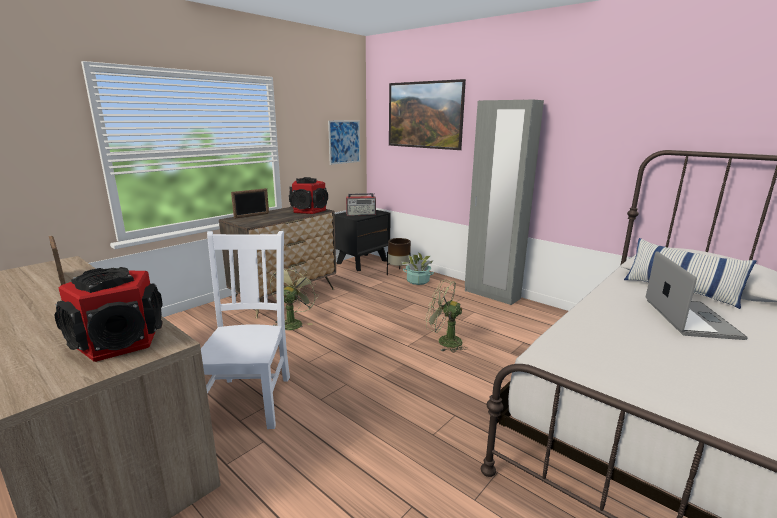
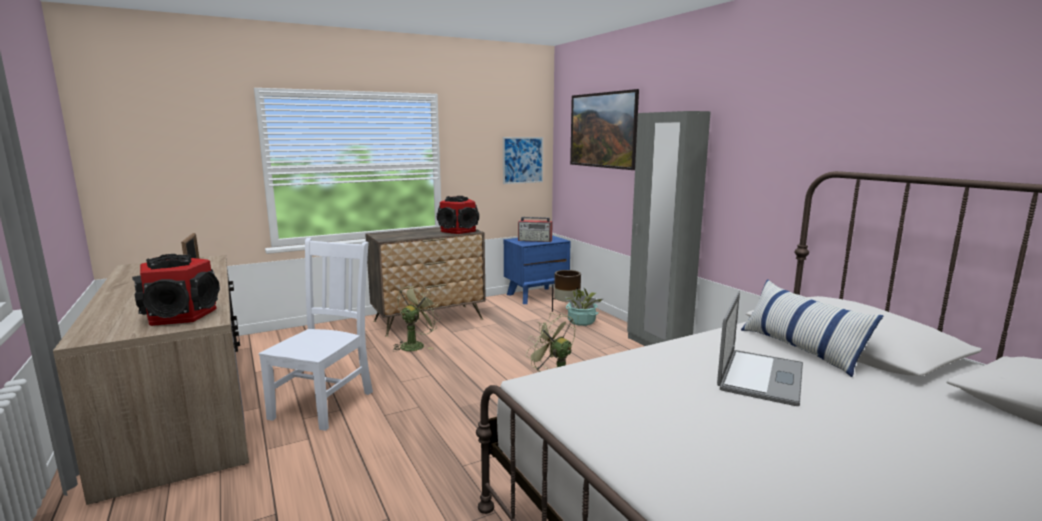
camera: 20 degrees right, 5 degrees down
picture frame [231,188,269,219] -> none
black nightstand [335,210,391,271] -> blue nightstand [504,235,571,304]

